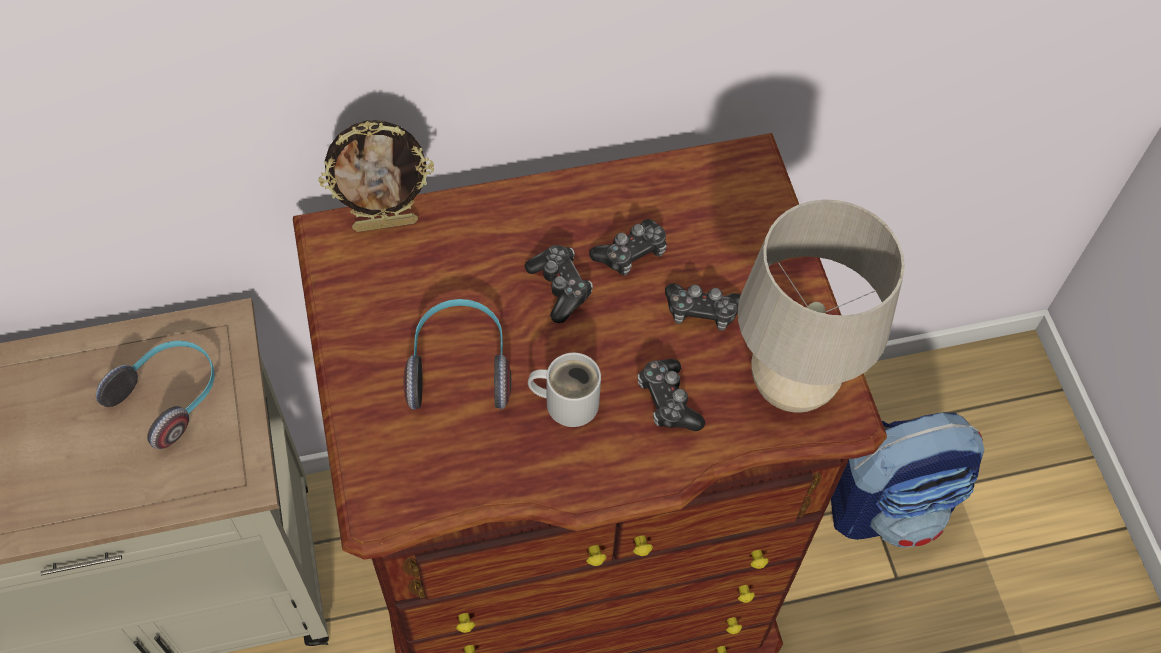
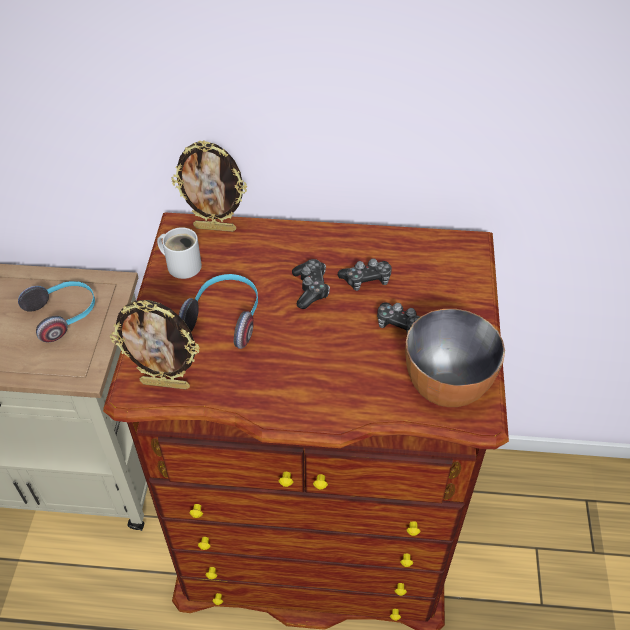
camera: 20 degrees right, 10 degrees down
white mug [528,353,601,427] -> white mug moved to [157,227,202,279]
game controller [637,359,705,431] -> none
beige table lamp [738,199,905,413] -> bowl [405,309,505,407]
backpack [831,413,984,548] -> none
none -> picture frame [110,300,200,390]

